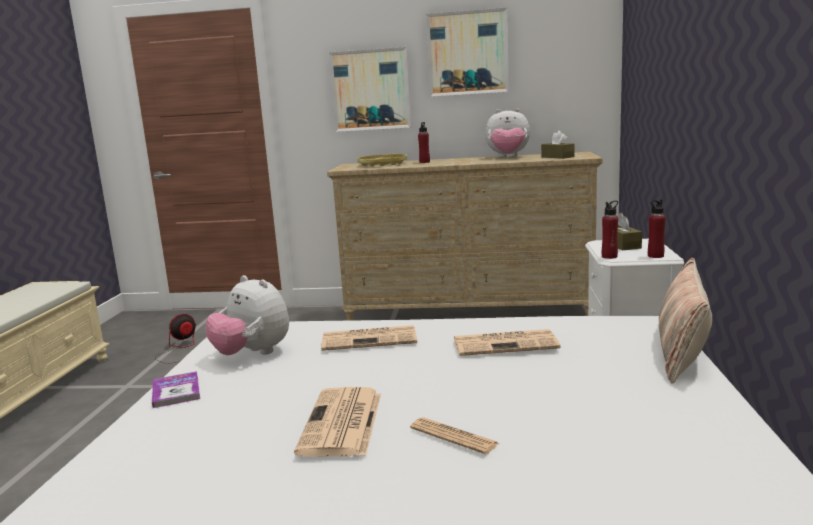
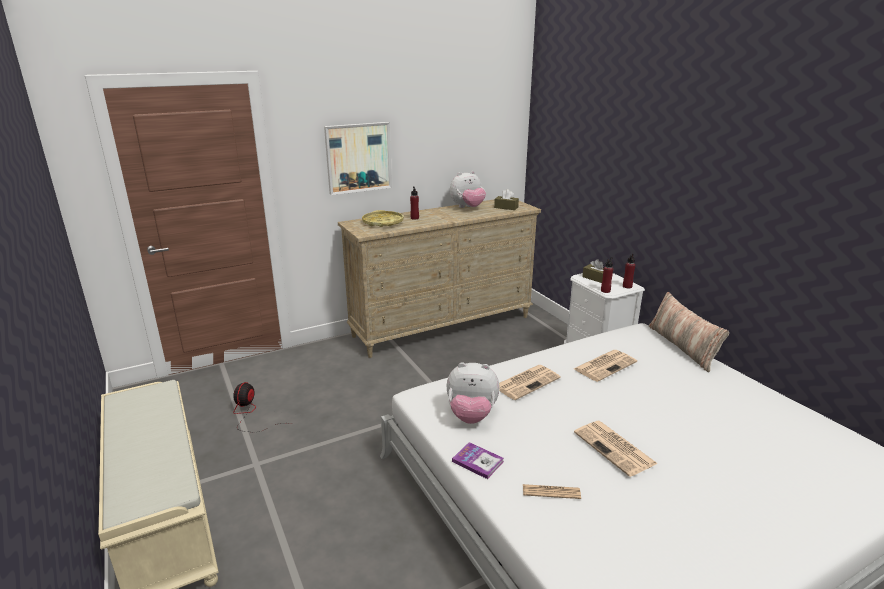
camera: 35 degrees left, 10 degrees up
newspaper [410,417,499,454] -> newspaper moved to [523,484,581,499]
picture [426,7,509,97] -> none

